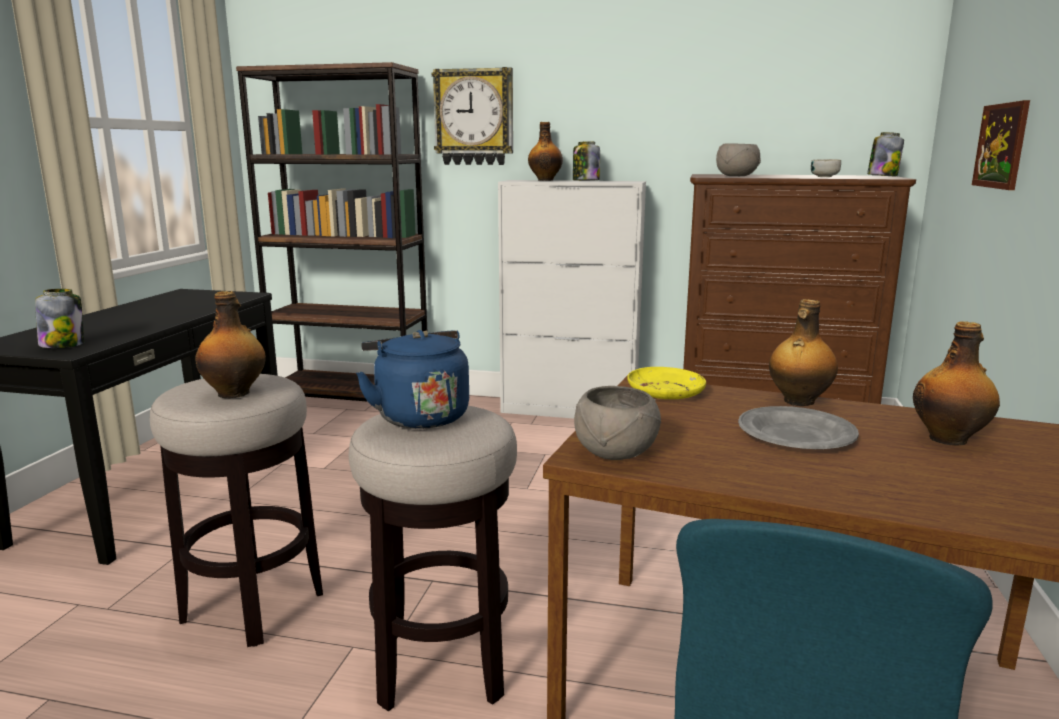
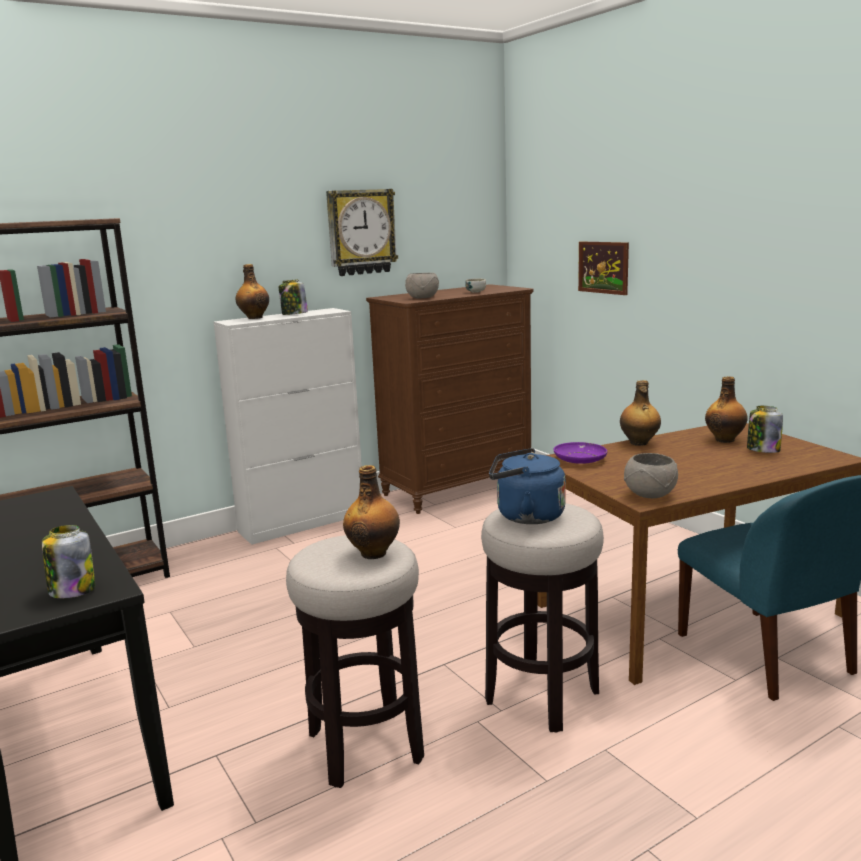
camera: 45 degrees left, 0 degrees up
wall clock [432,67,513,165] -> wall clock moved to [326,189,398,276]
yellow plate [627,367,706,399] -> purple plate [553,442,607,464]
grey plate [738,406,859,449] -> none
jar [867,132,904,176] -> jar moved to [747,406,783,453]

